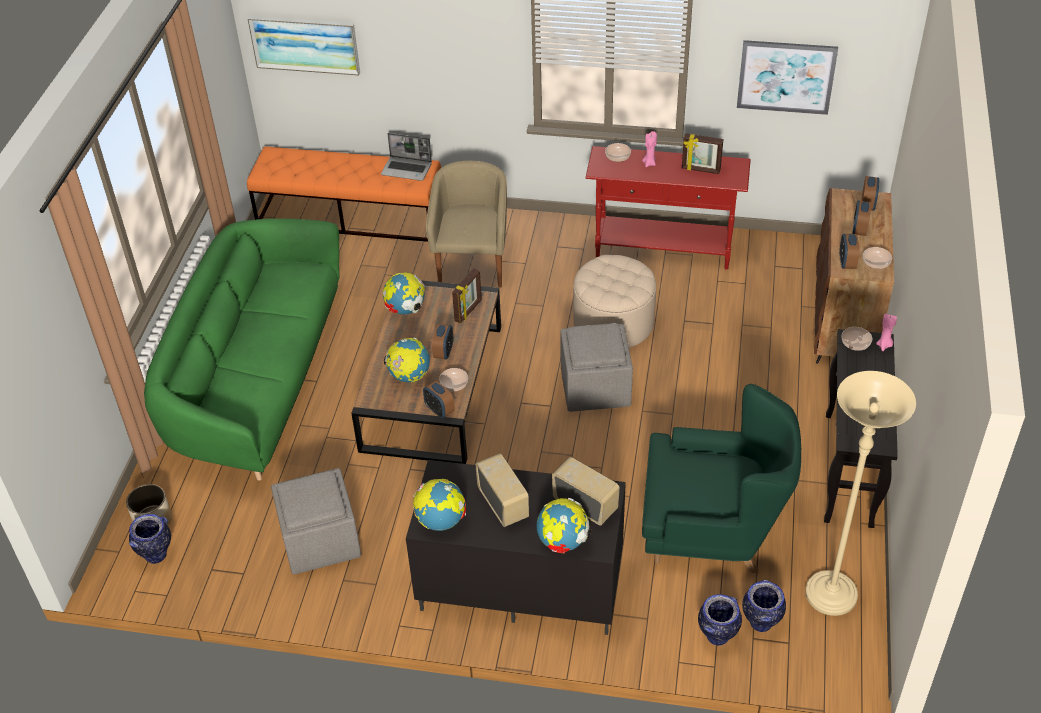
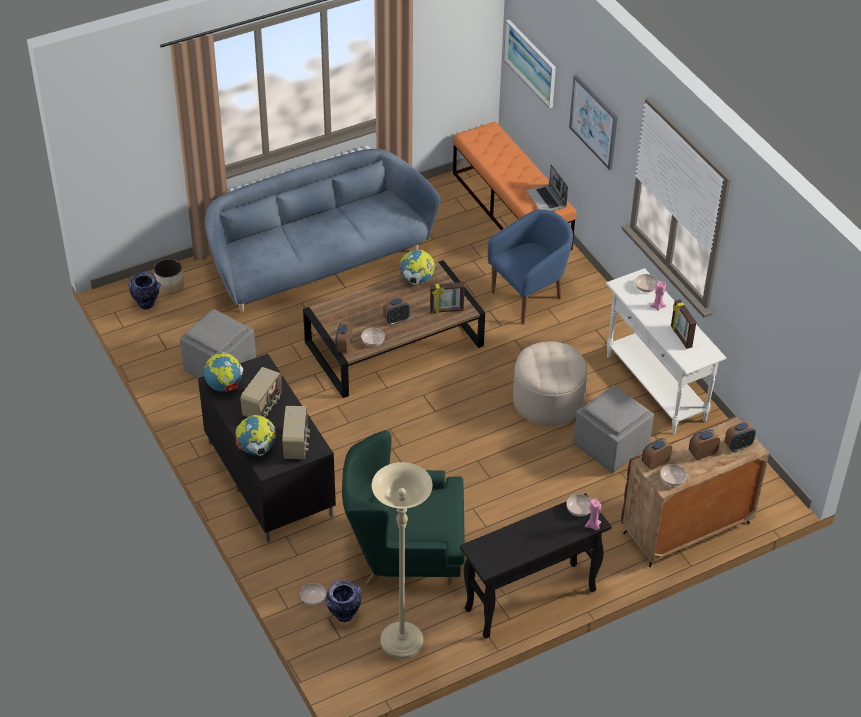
camera: 50 degrees right, 0 degrees up
green sofa [144,218,340,481] -> blue sofa [205,149,440,313]
globe [384,337,430,383] -> none
beige armchair [426,161,507,288] -> blue armchair [488,209,573,324]
grey ottoman [560,323,633,412] -> grey ottoman moved to [573,385,654,473]
red console table [585,146,751,270] -> white console table [606,268,727,434]
green armchair [642,384,801,573] -> green armchair turned 120 degrees clockwise [342,430,465,585]
vase [698,594,742,645] -> bowl [300,583,326,606]
picture [737,40,838,115] -> picture moved to [569,75,618,170]

